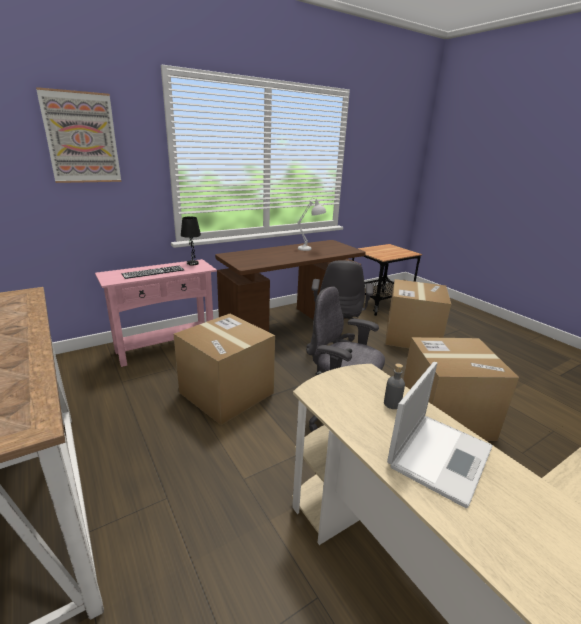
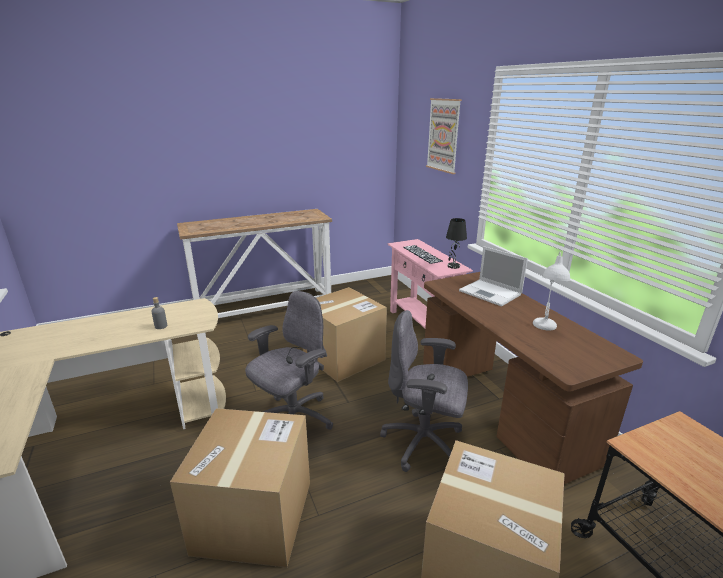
camera: 100 degrees right, 0 degrees up
laptop [387,362,493,508] -> laptop moved to [459,246,528,307]

